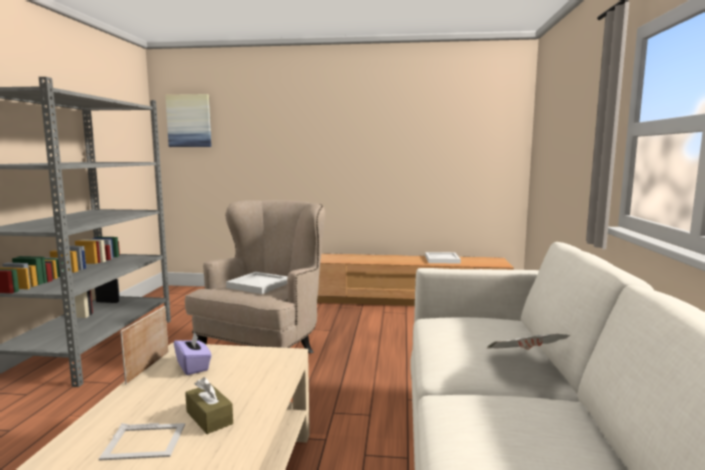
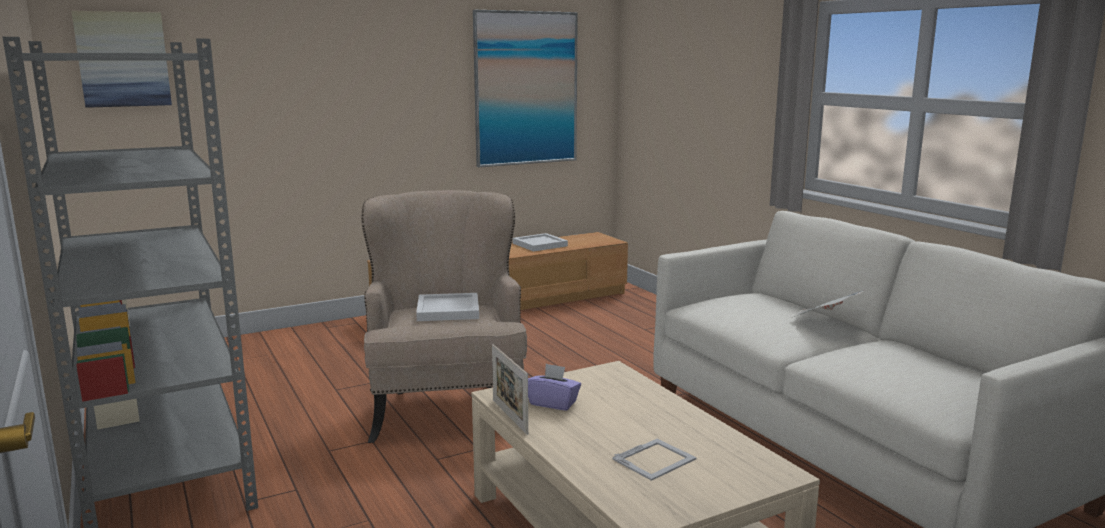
camera: 35 degrees left, 5 degrees up
brown tissue box [185,377,233,434] -> none
none -> picture [473,10,578,167]

